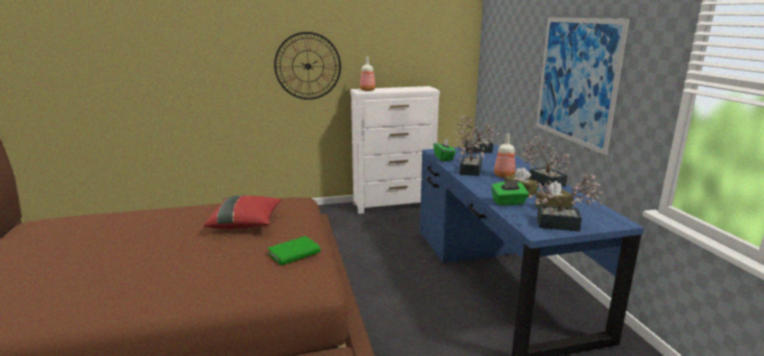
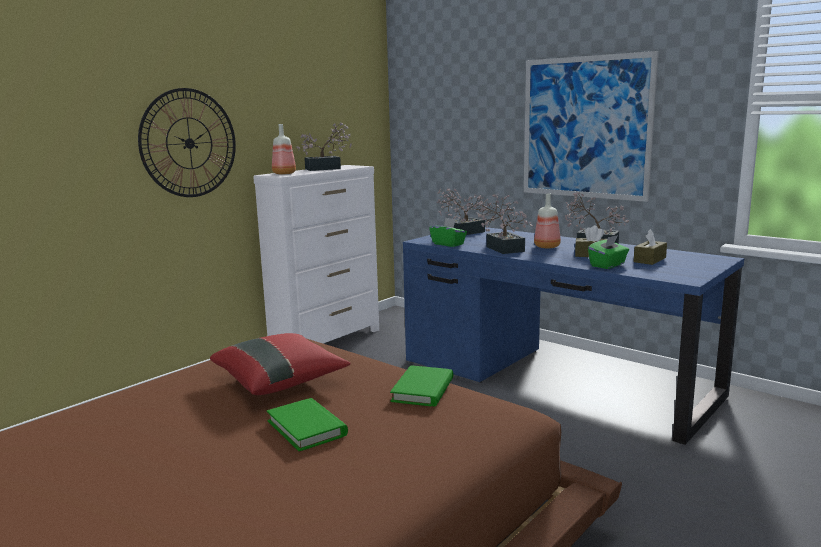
camera: 35 degrees left, 5 degrees down
potted plant [529,175,603,232] -> potted plant moved to [296,123,352,171]
none -> green book [267,398,348,451]

